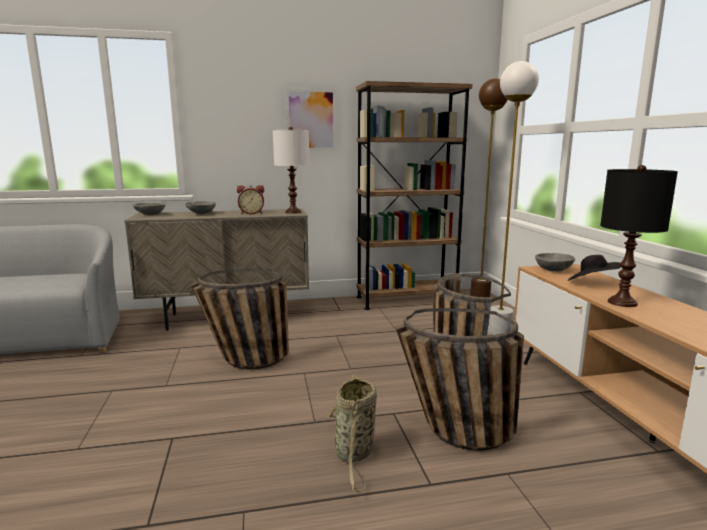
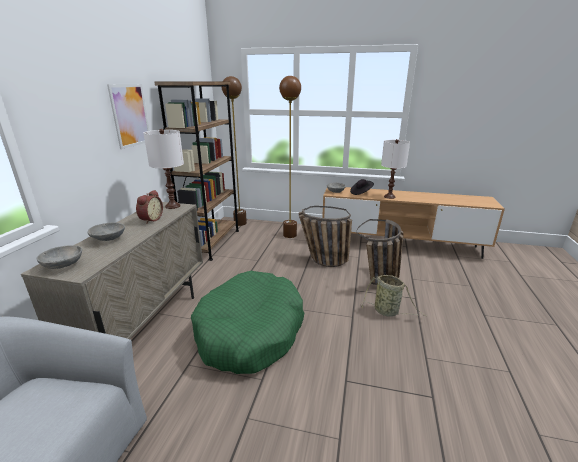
camera: 65 degrees left, 10 degrees up
basket [192,269,289,369] -> green dog bed [191,271,304,374]
white floor lamp [487,61,539,335] -> brown floor lamp [279,76,301,238]
black table lamp [600,165,678,307] -> white table lamp [381,139,410,199]

